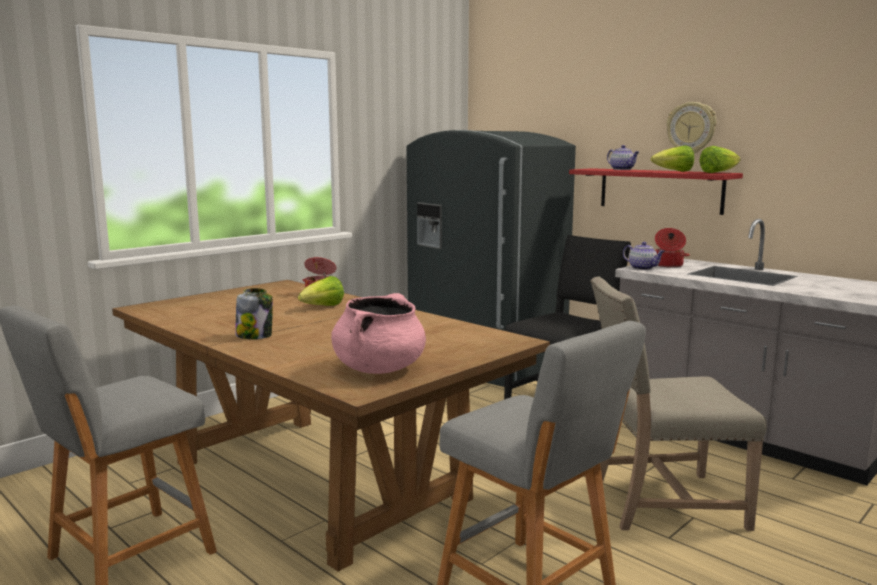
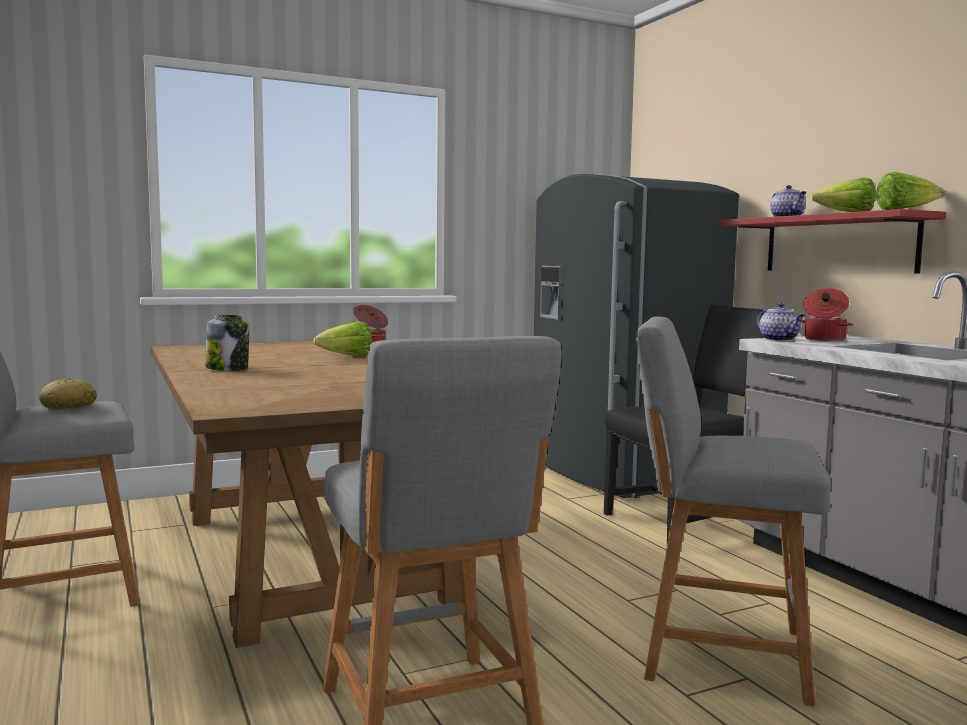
camera: 20 degrees right, 5 degrees down
pink cooking pot [331,293,426,374] -> none
beige chair [590,277,767,531] -> grey stool [636,317,831,706]
wall clock [667,102,716,153] -> none
none -> bread [39,378,97,409]

